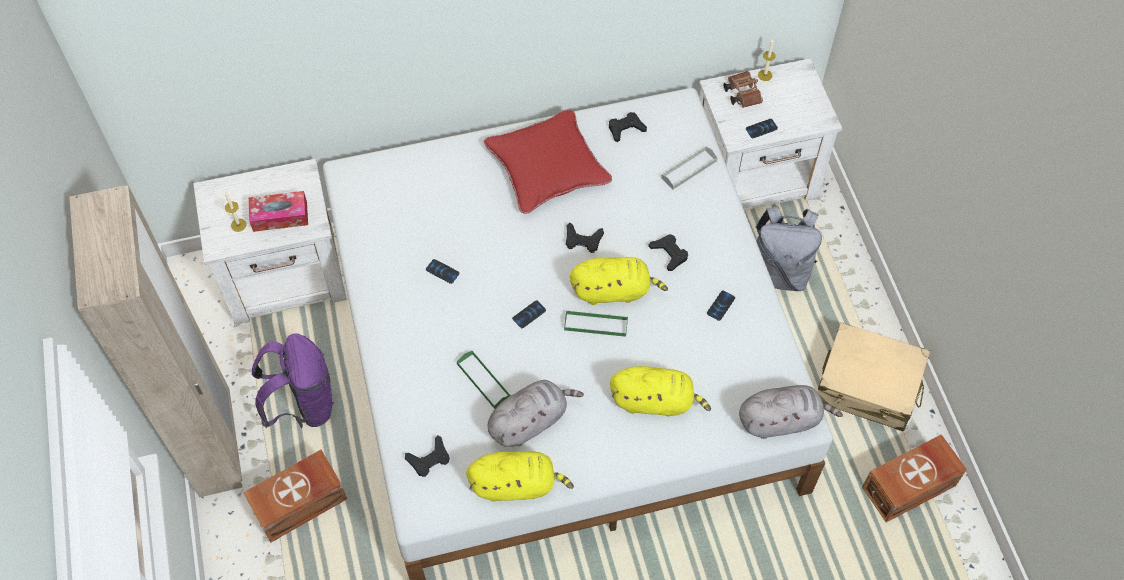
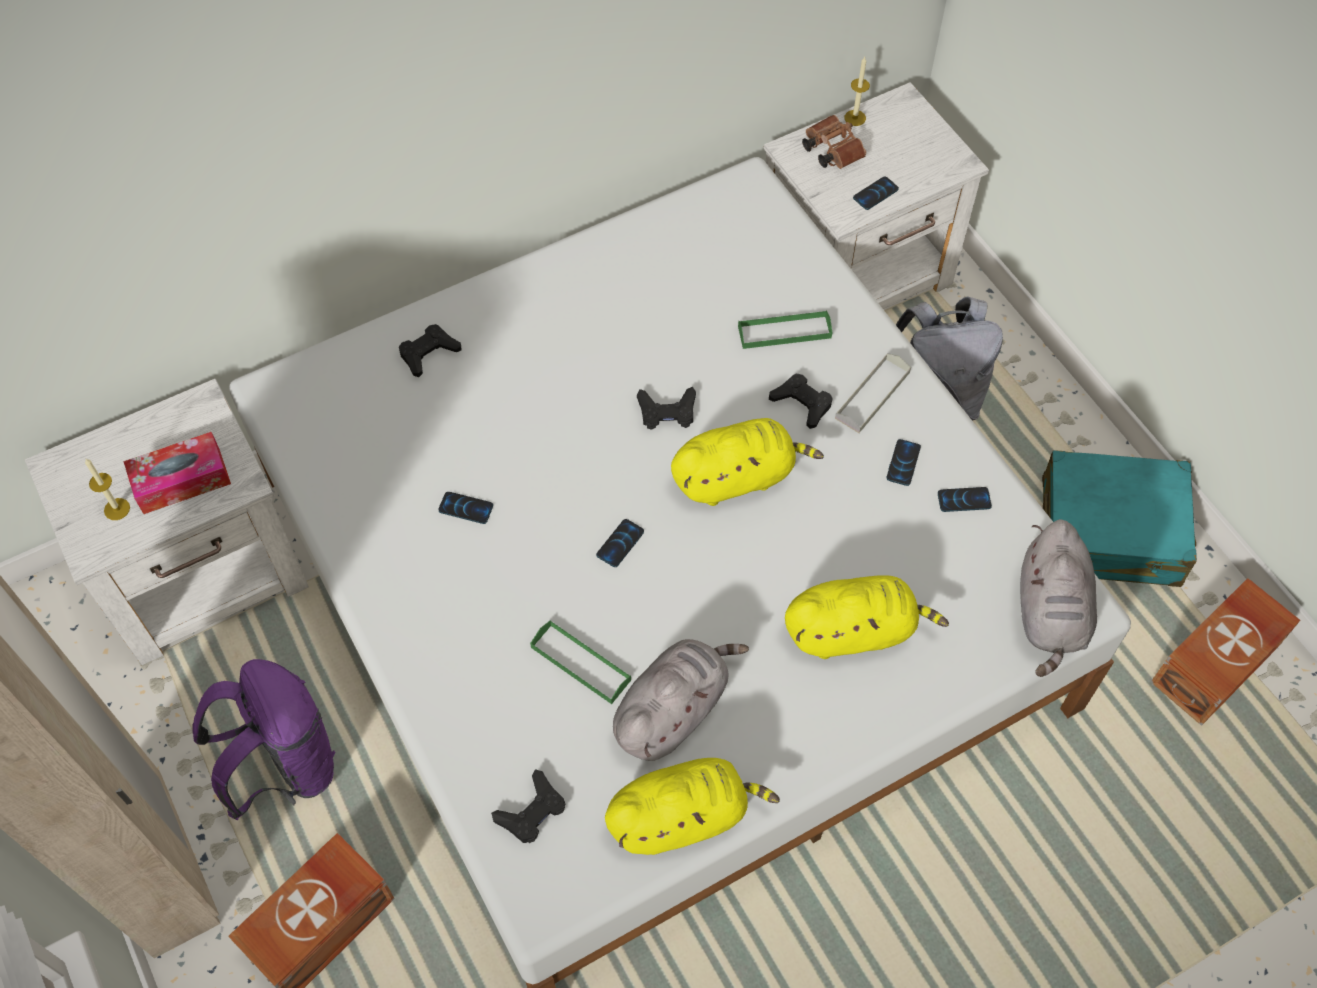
camera: 15 degrees left, 0 degrees up
red pillow [484,109,612,214] -> none
green tray [564,310,628,337] -> green tray moved to [738,310,832,349]
black game controller [609,112,647,142] -> black game controller moved to [399,324,461,377]
grey tray [661,147,717,190] -> grey tray moved to [835,353,911,433]
grey plush toy [739,385,843,439] -> grey plush toy turned 120 degrees clockwise [1020,519,1097,677]
beige suitcase [818,322,930,432] -> turquoise suitcase [1042,450,1197,587]
none -> phone [938,487,992,512]

